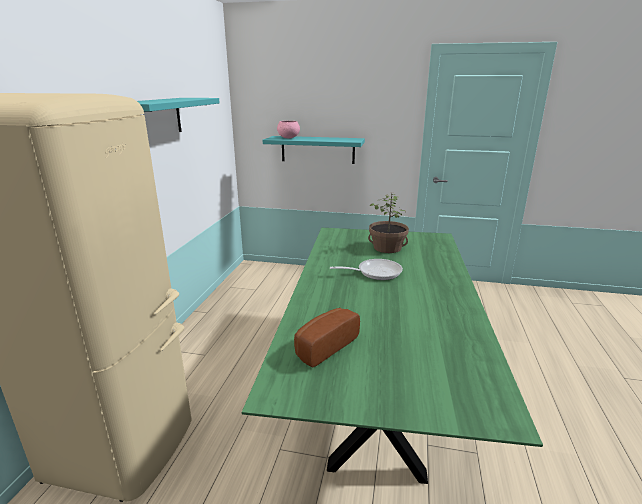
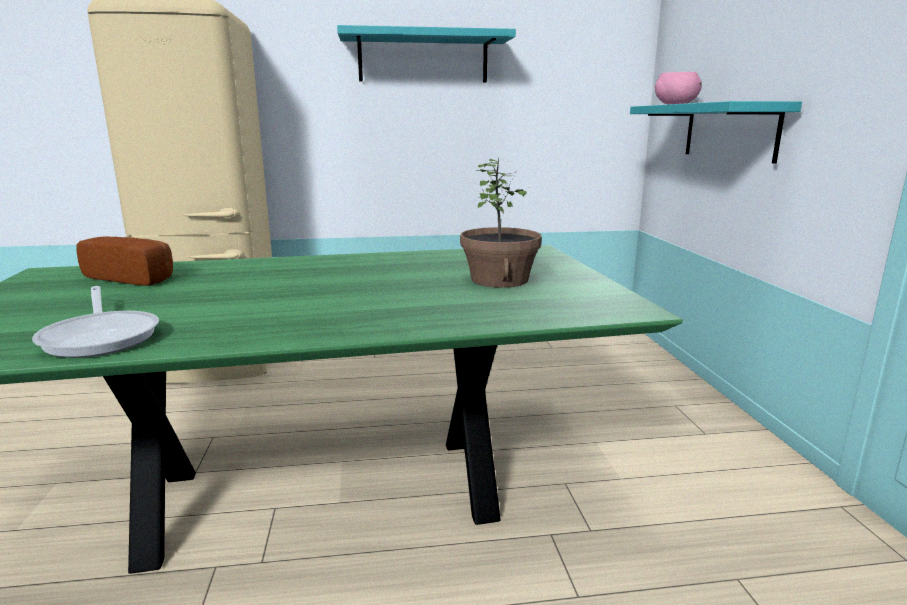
camera: 70 degrees right, 5 degrees down
frying pan [330,259,403,280] -> frying pan moved to [32,286,159,358]

